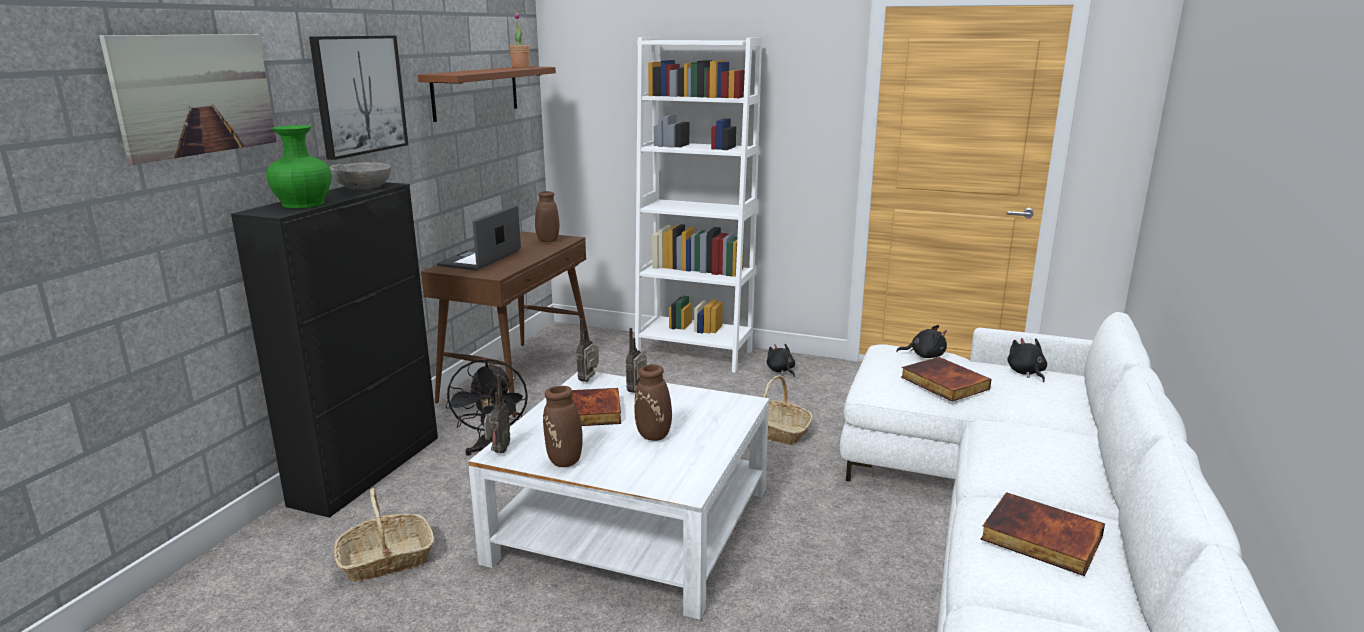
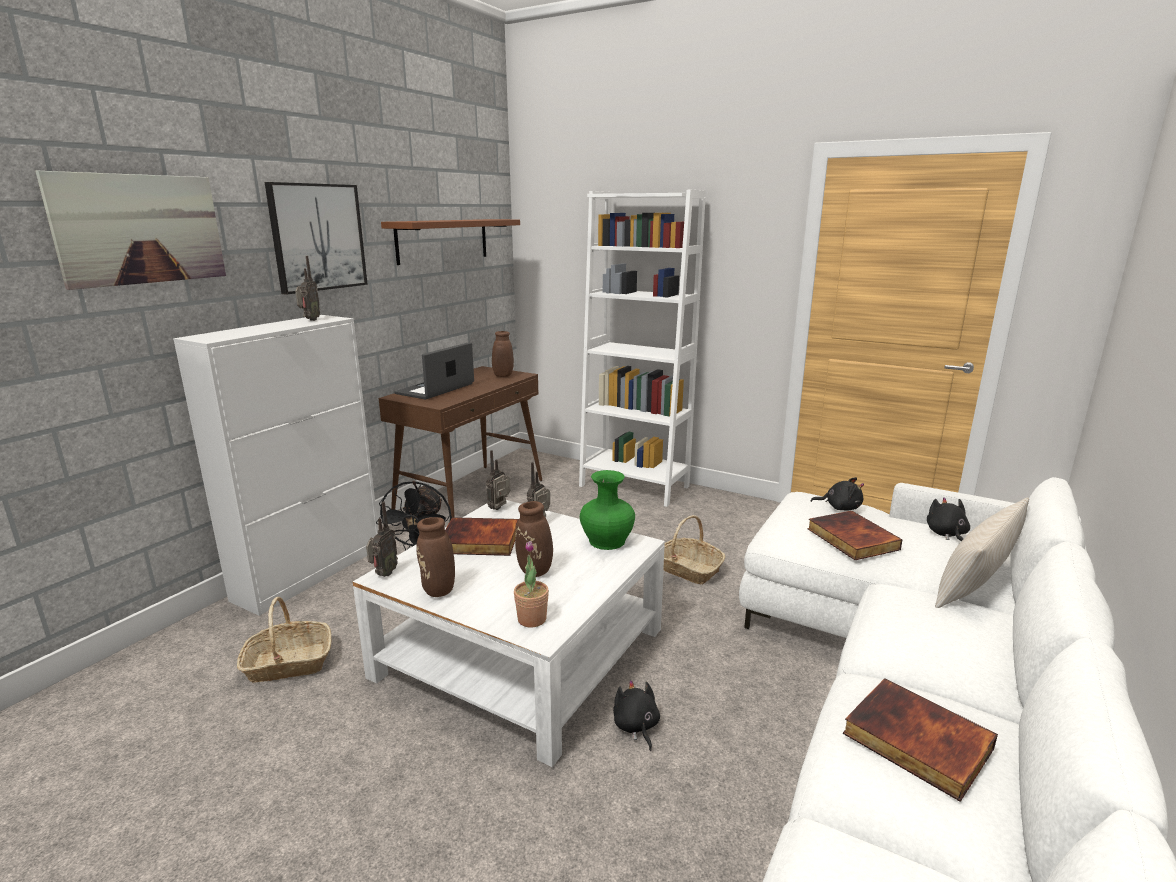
camera: 10 degrees right, 0 degrees up
black cabinet [231,182,438,518] -> white cabinet [173,315,379,616]
green vase [266,125,331,208] -> green vase moved to [580,470,635,550]
grey bowl [330,162,391,190] -> radio [295,256,320,321]
potted plant [509,13,530,67] -> potted plant moved to [514,541,549,628]
black plush toy [767,344,795,377] -> black plush toy moved to [613,680,660,751]
none -> beige pillow [935,497,1029,608]

